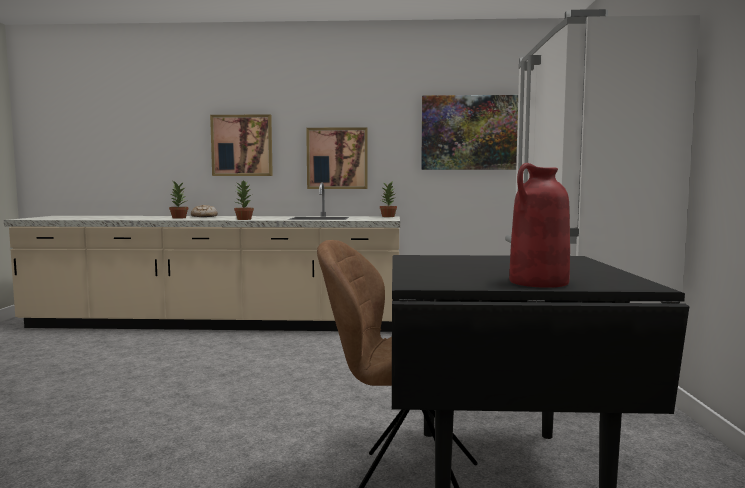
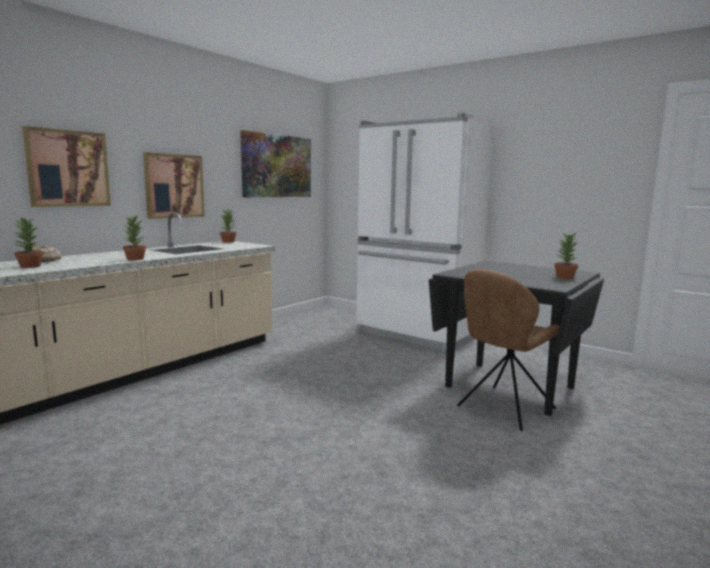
camera: 55 degrees left, 5 degrees up
red vase [509,163,570,288] -> potted plant [554,233,579,279]

